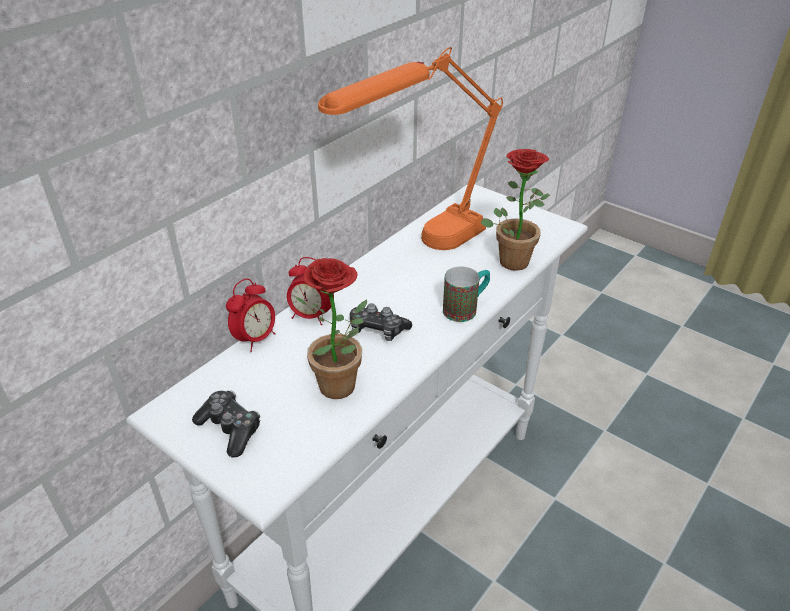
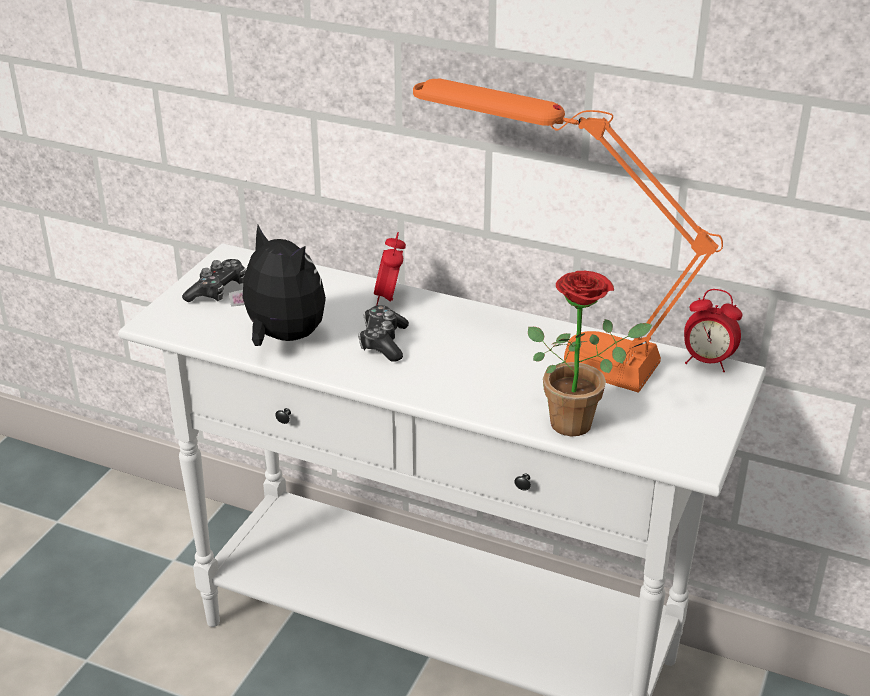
camera: 75 degrees right, 5 degrees down
alarm clock [226,278,276,352] -> alarm clock moved to [684,289,742,372]
potted plant [294,258,367,399] -> plush toy [229,225,326,346]
mug [443,266,490,322] -> none

